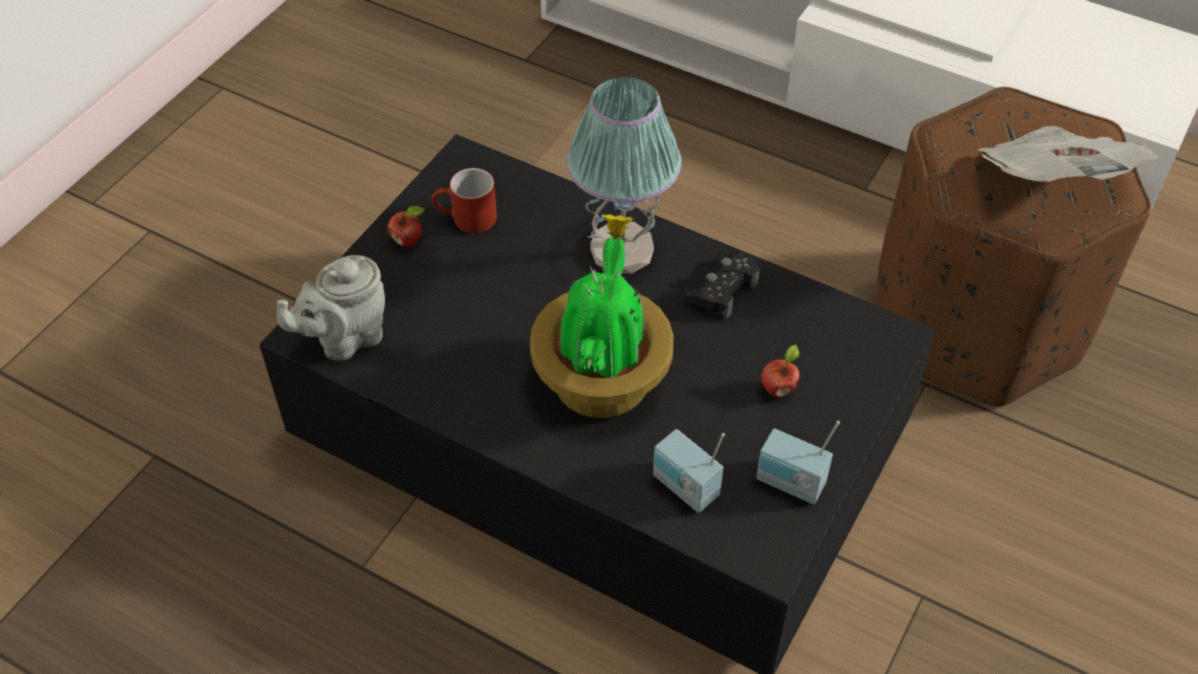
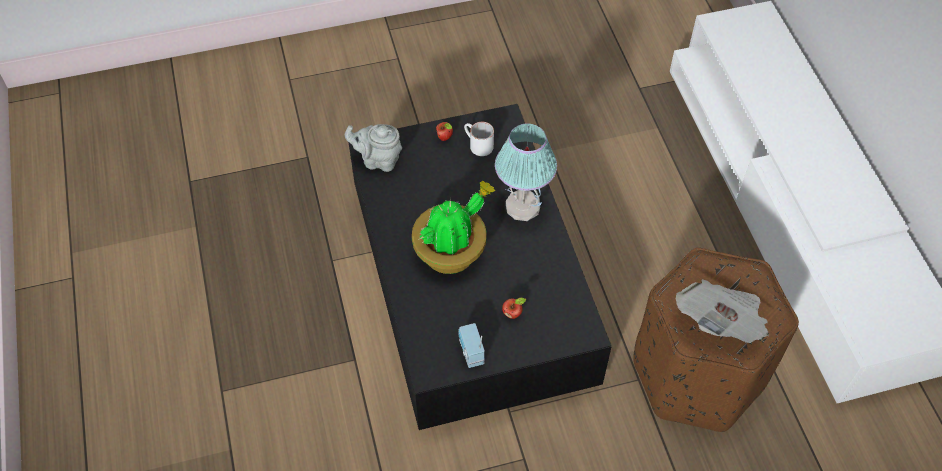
camera: 45 degrees right, 5 degrees up
red mug [432,168,497,233] -> white mug [464,122,494,156]
radio [653,429,725,513] -> none
black game controller [683,250,759,319] -> none

